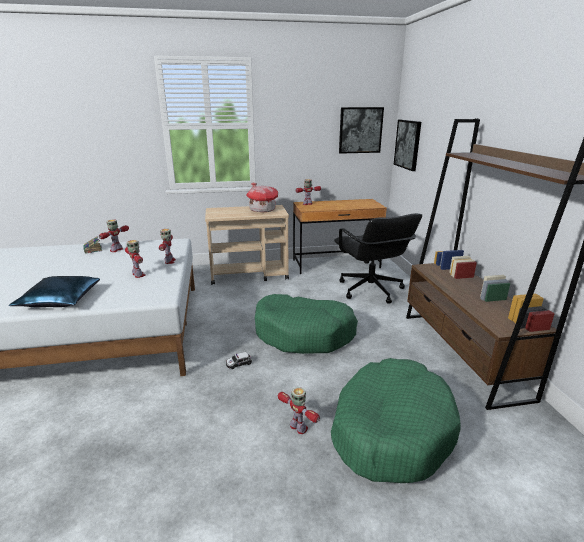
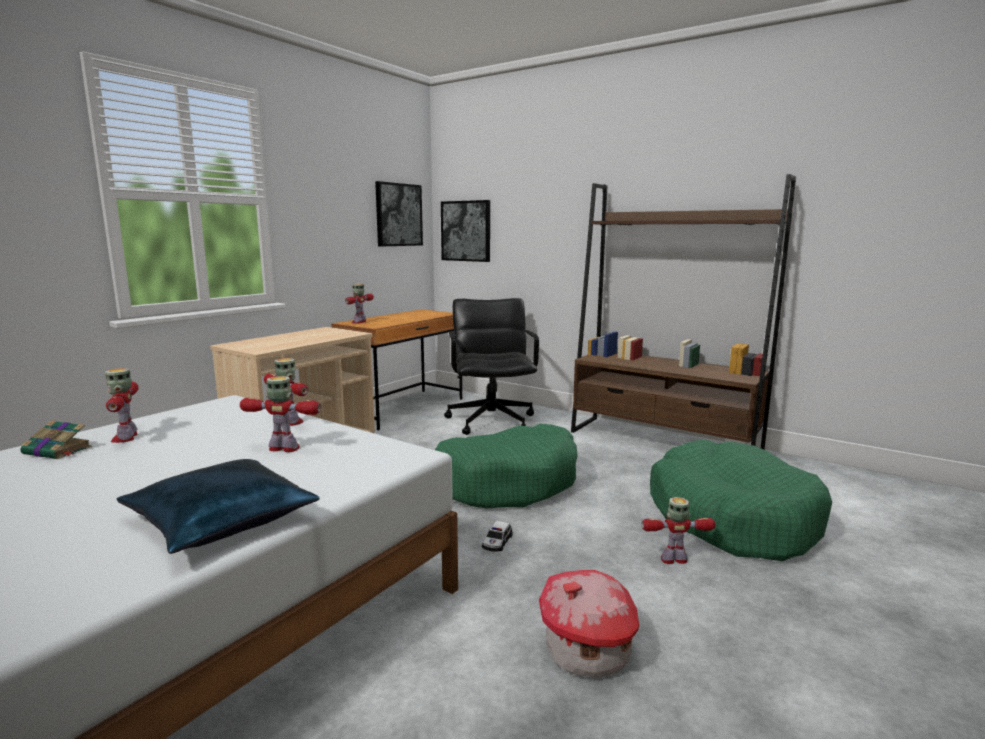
camera: 45 degrees left, 10 degrees down
toy house [247,183,278,212] -> toy house moved to [539,570,639,677]
black office chair [334,213,422,303] -> black office chair turned 120 degrees counterclockwise [444,298,539,435]

